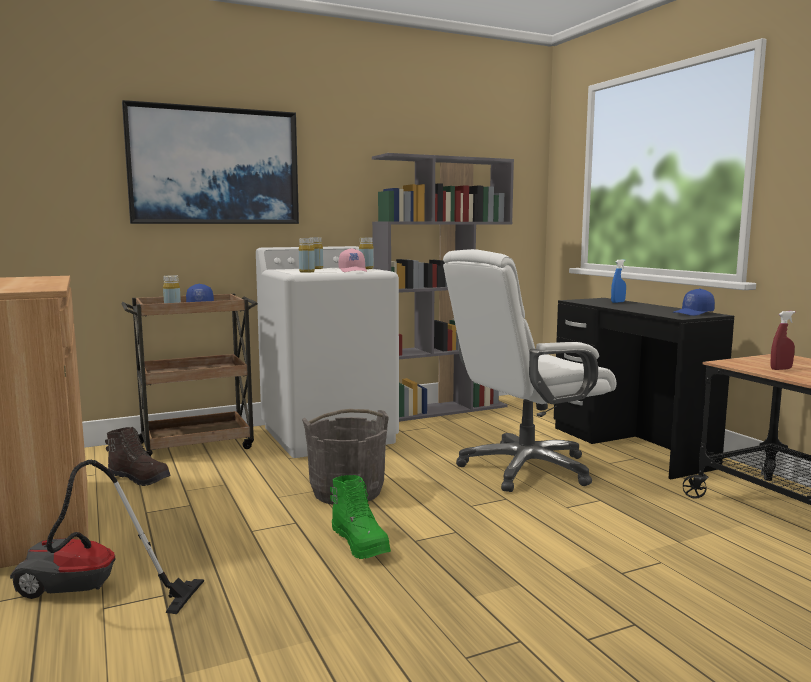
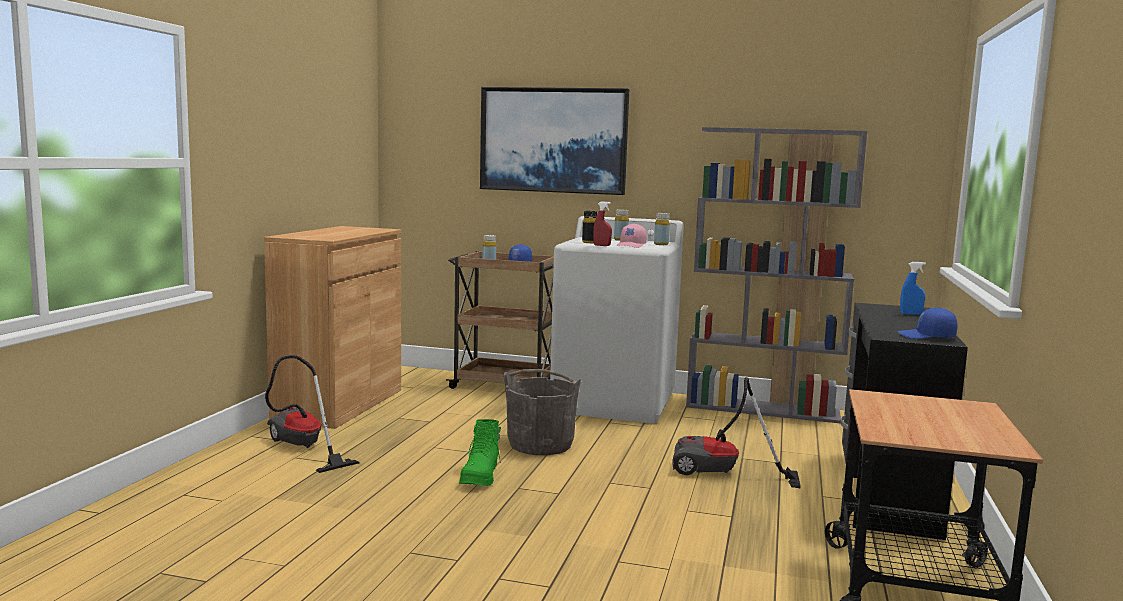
camera: 40 degrees right, 0 degrees up
brown boot [105,427,171,486] -> none
yellow bottle [299,238,315,273] -> black bottle [582,211,597,243]
white office chair [443,249,616,492] -> vacuum cleaner [673,377,801,488]
red spray bottle [770,311,795,370] -> red spray bottle moved to [593,202,612,246]

